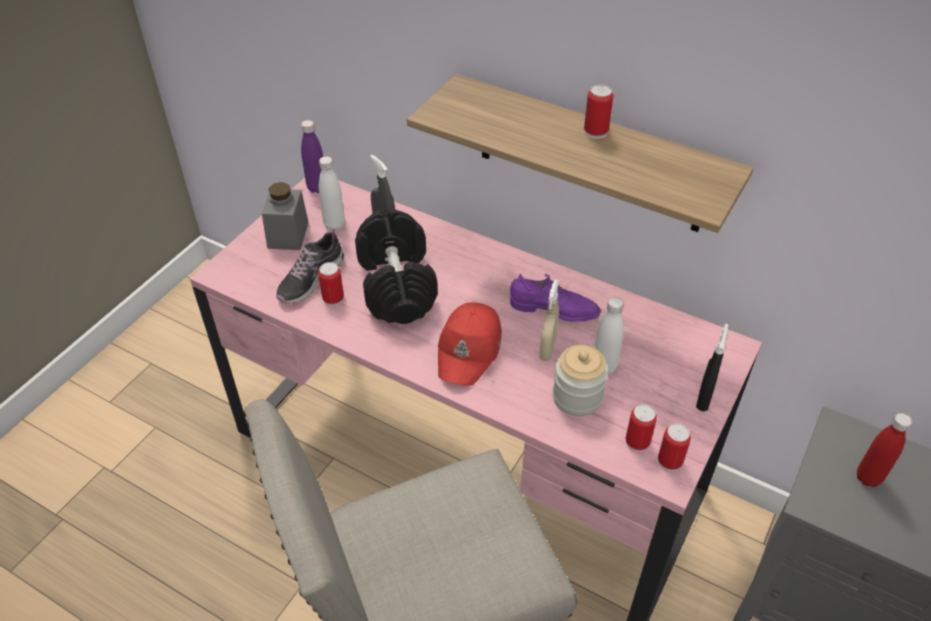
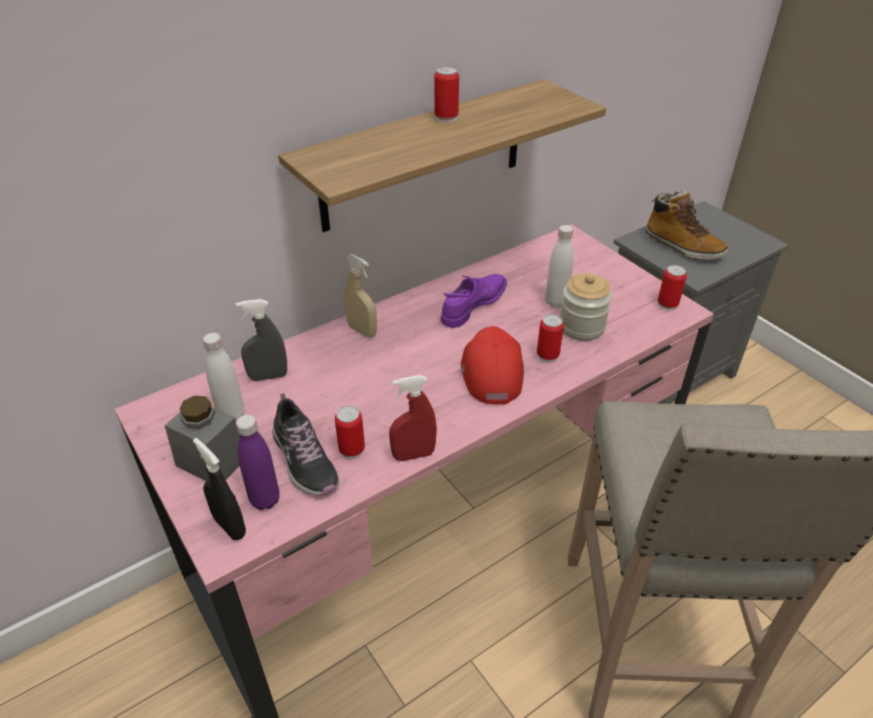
camera: 65 degrees left, 5 degrees down
purple bottle [301,120,323,193] -> purple bottle moved to [236,415,280,510]
black dumbbell [355,209,438,324] -> none
red cap [438,302,502,386] -> red cap turned 135 degrees counterclockwise [461,326,524,405]
beige spray bottle [539,280,559,361] -> beige spray bottle moved to [345,254,377,338]
can [626,404,657,452] -> can moved to [537,314,564,362]
black spray bottle [696,324,728,411] -> black spray bottle moved to [193,438,246,540]
red bottle [857,413,912,487] -> boot [645,190,728,260]
none -> red spray bottle [389,375,437,461]

